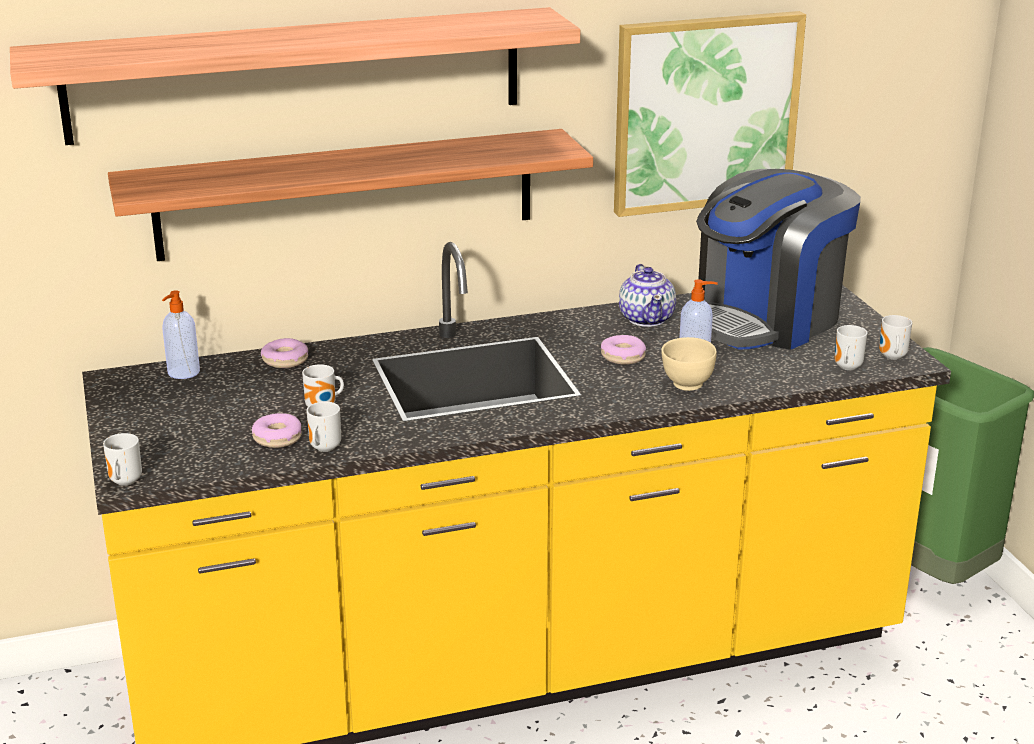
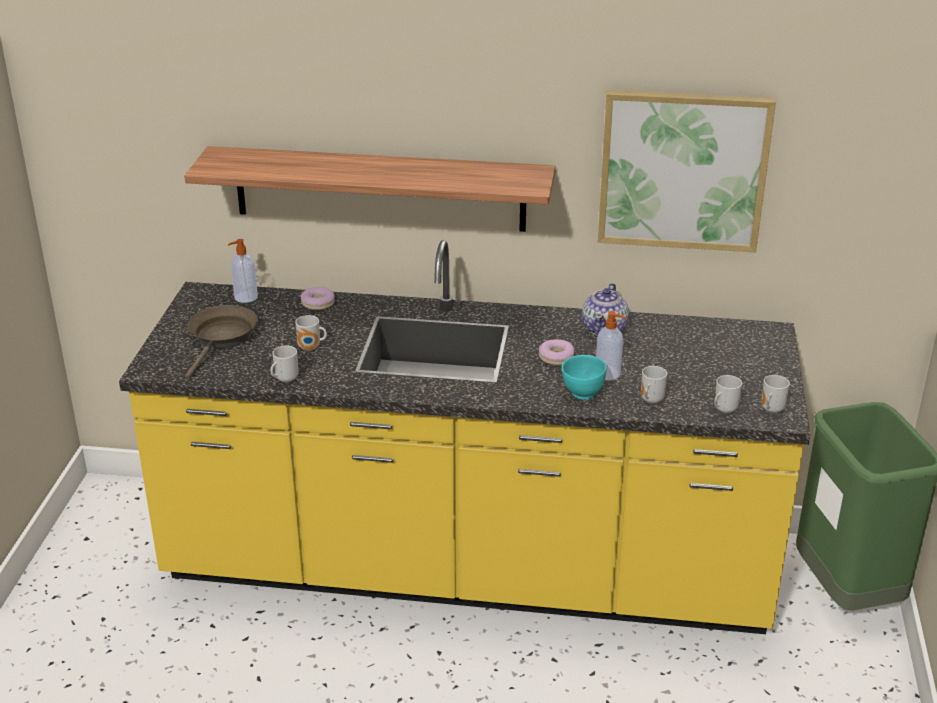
camera: 25 degrees right, 5 degrees up
shelf [10,7,580,145] -> none
mug [103,433,142,486] -> mug moved to [641,366,667,404]
donut [252,413,302,448] -> none
beige bowl [661,337,717,391] -> turquoise bowl [562,355,606,399]
coffee machine [696,169,861,350] -> none
none -> brown frying pan [185,305,258,379]

